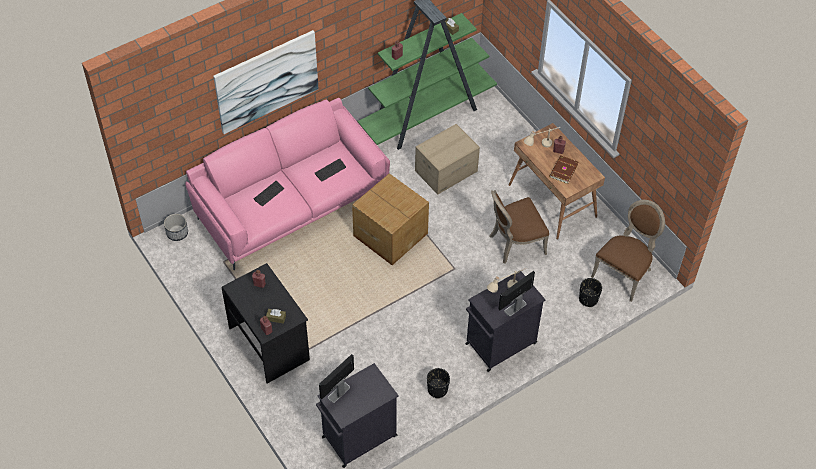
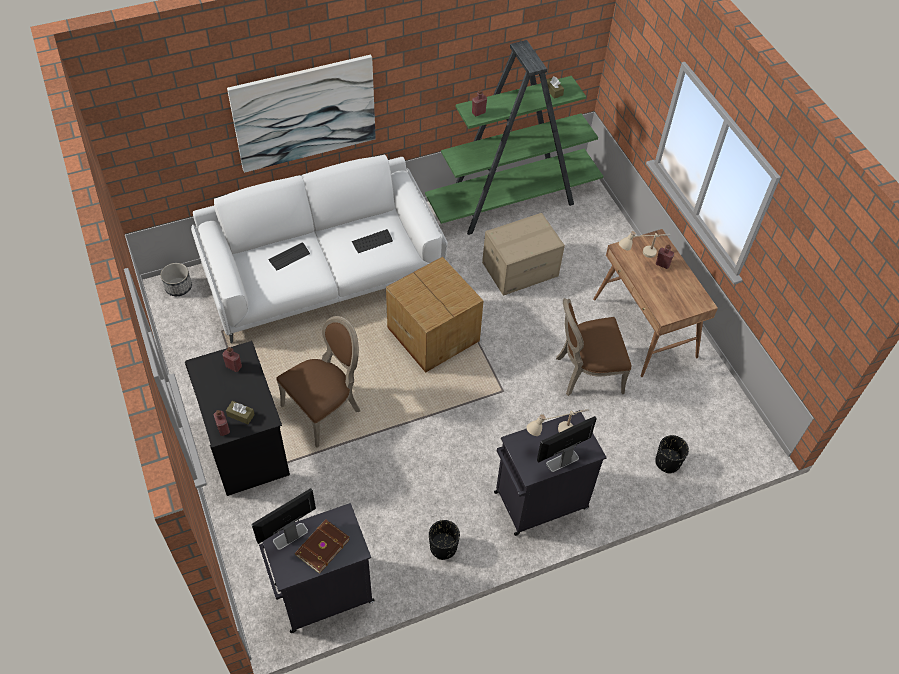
camera: 10 degrees right, 0 degrees up
pink sofa [185,98,390,270] -> white sofa [191,155,448,344]
brown book [549,155,578,184] -> brown book moved to [295,519,350,574]
brown chair [591,200,665,302] -> brown chair moved to [277,316,360,448]

